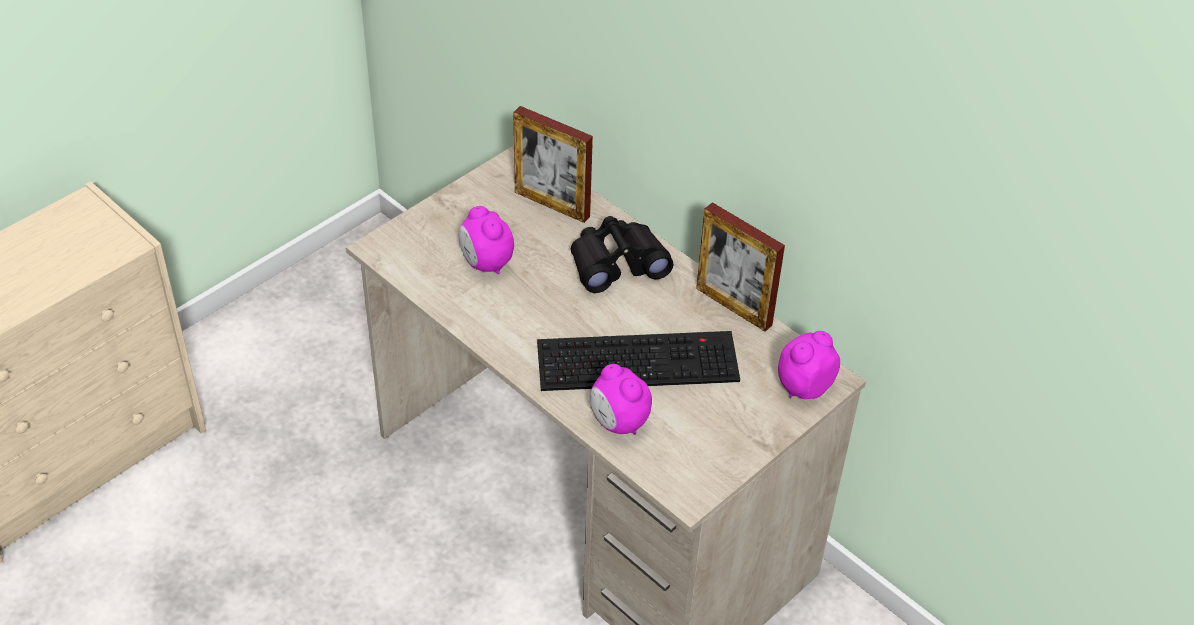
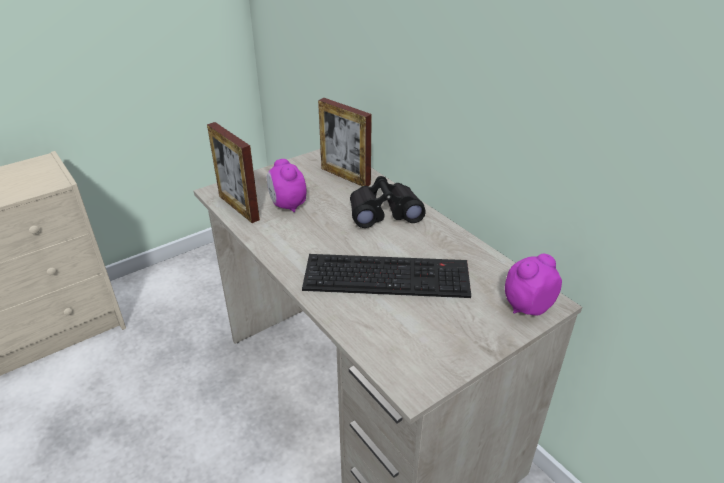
camera: 10 degrees right, 10 degrees down
alarm clock [590,364,652,435] -> none
picture frame [696,202,785,332] -> picture frame moved to [207,122,260,223]

